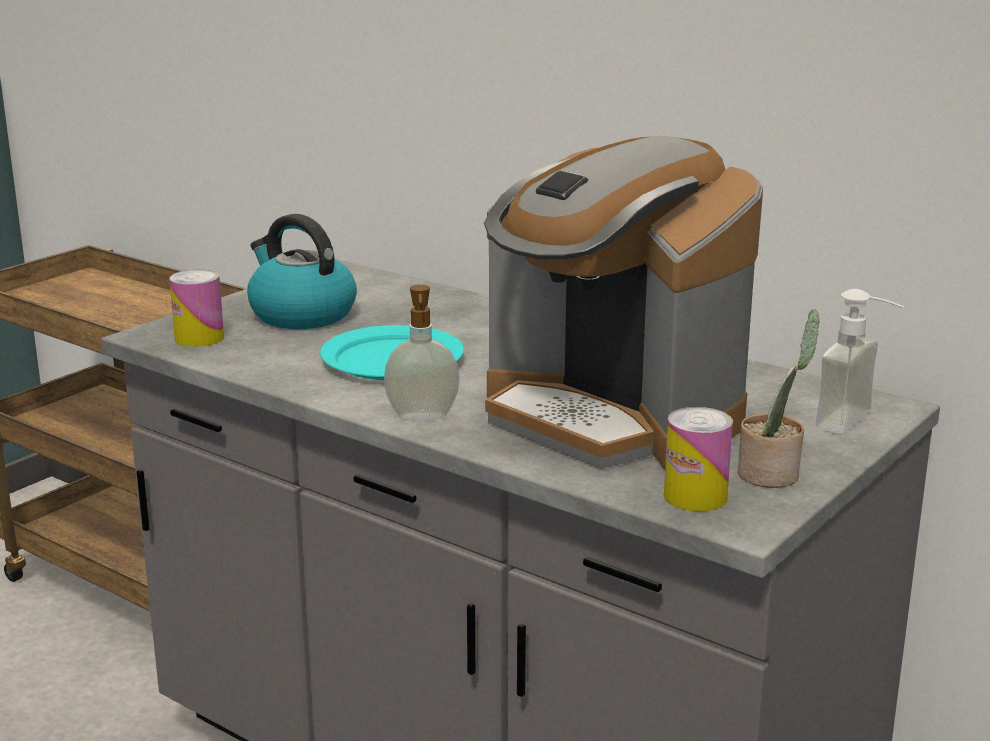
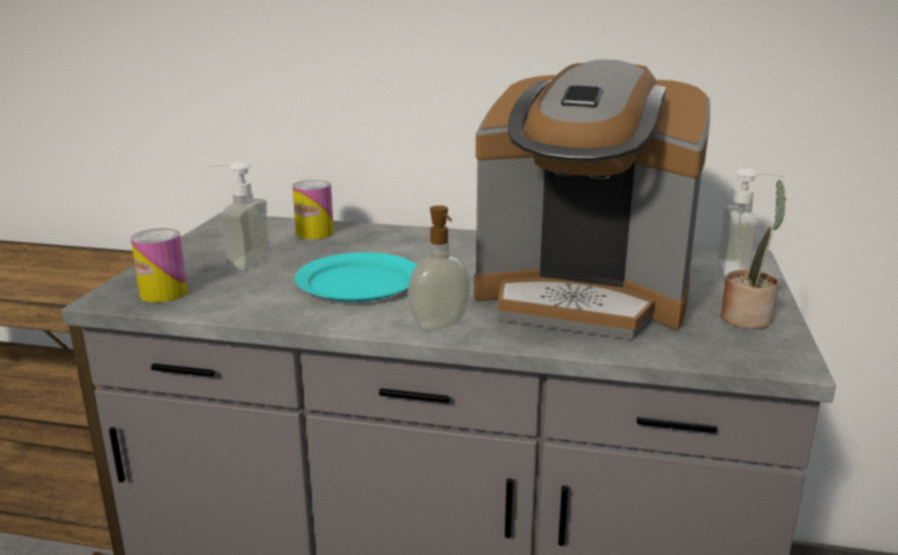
camera: 25 degrees left, 0 degrees up
kettle [247,214,357,329] -> soap dispenser [208,161,271,270]
can [664,407,733,512] -> can moved to [292,180,334,239]

